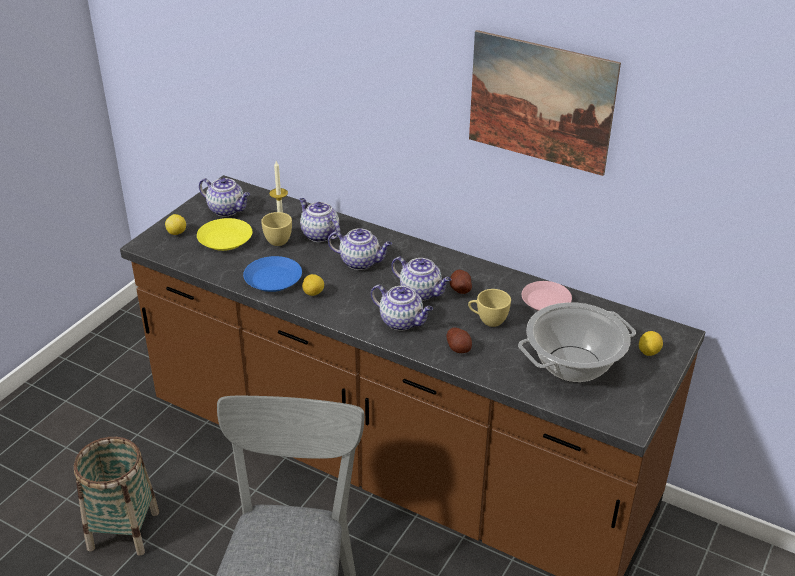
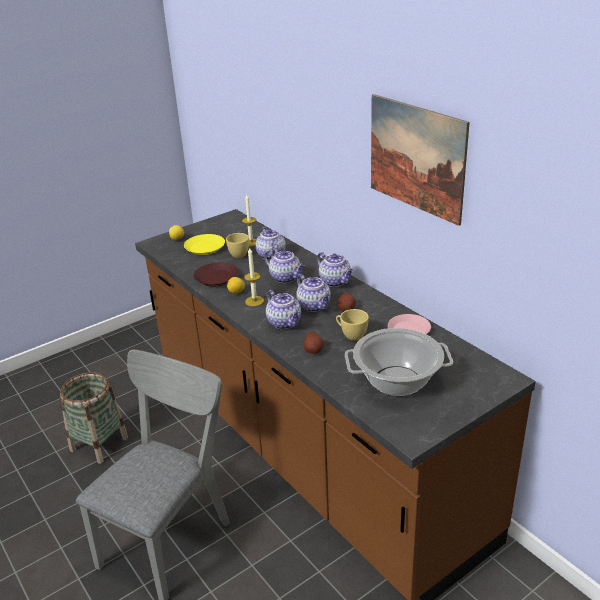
camera: 25 degrees right, 5 degrees down
teapot [199,178,250,217] -> teapot moved to [317,252,354,287]
blue plate [243,256,302,292] -> brown plate [194,262,238,287]
lemon [639,331,663,356] -> none
none -> candle [244,248,264,306]

